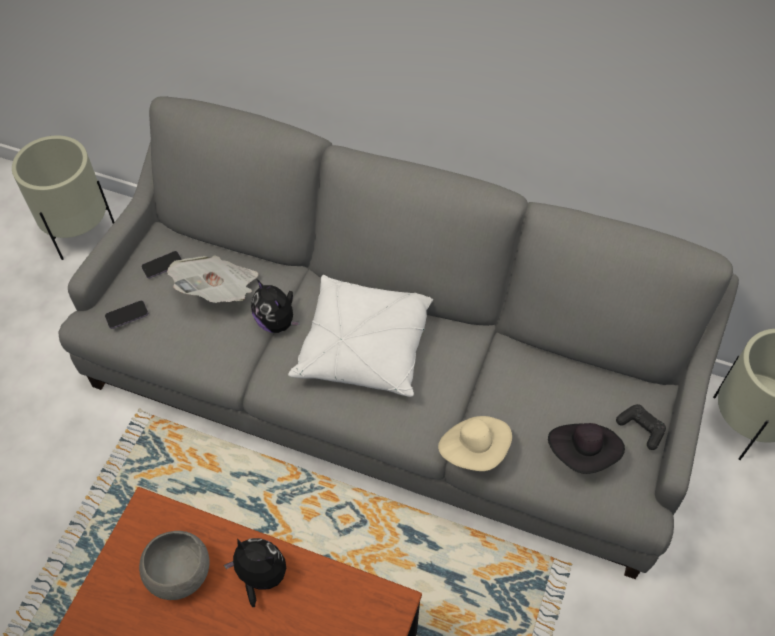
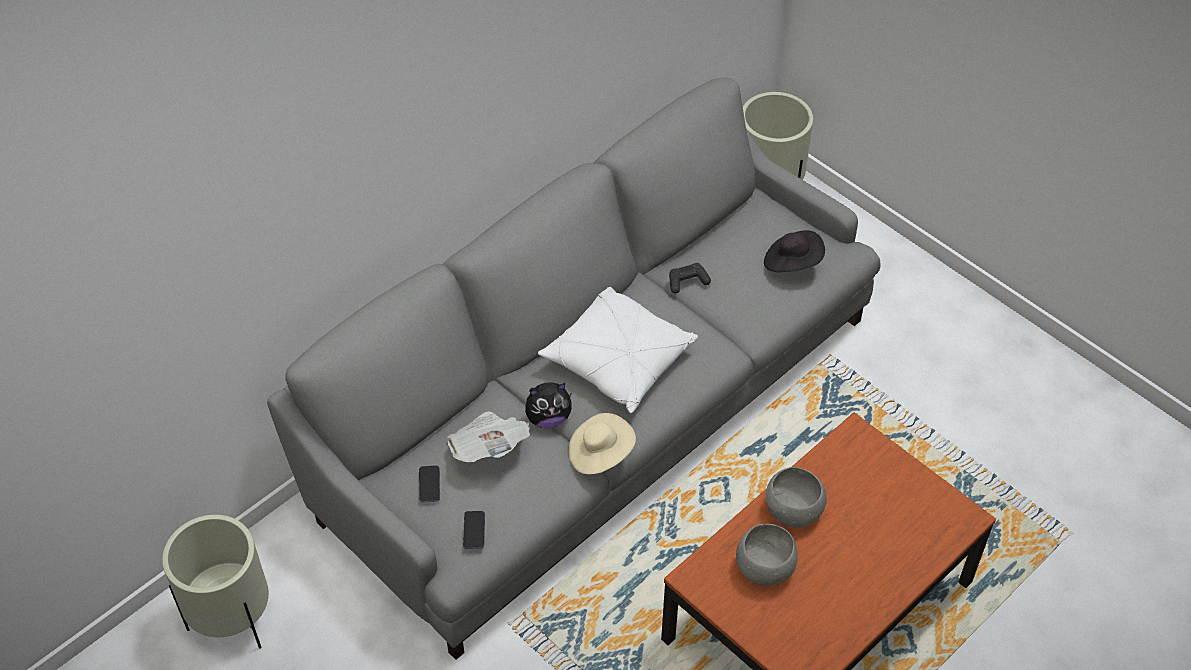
camera: 65 degrees left, 5 degrees down
plush toy [224,538,286,607] -> grey bowl [766,467,827,528]
beige hat [438,416,512,471] -> beige hat moved to [569,413,636,475]
black game controller [616,404,666,450] -> black game controller moved to [669,263,711,294]

